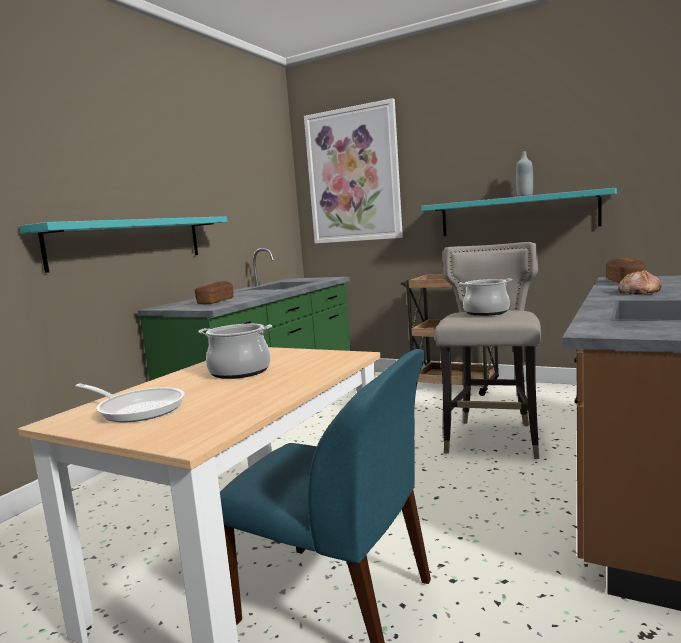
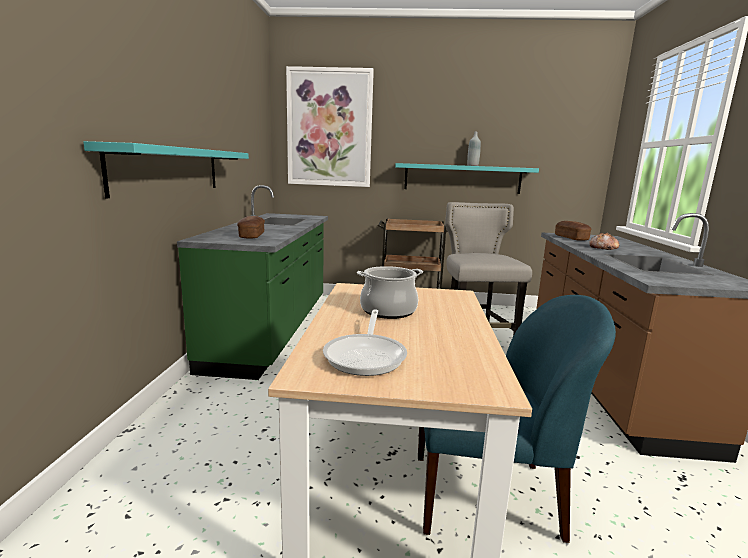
camera: 25 degrees left, 5 degrees up
frying pan [75,383,185,422] -> frying pan turned 90 degrees clockwise [323,309,407,376]
cooking pot [459,279,512,316] -> none

